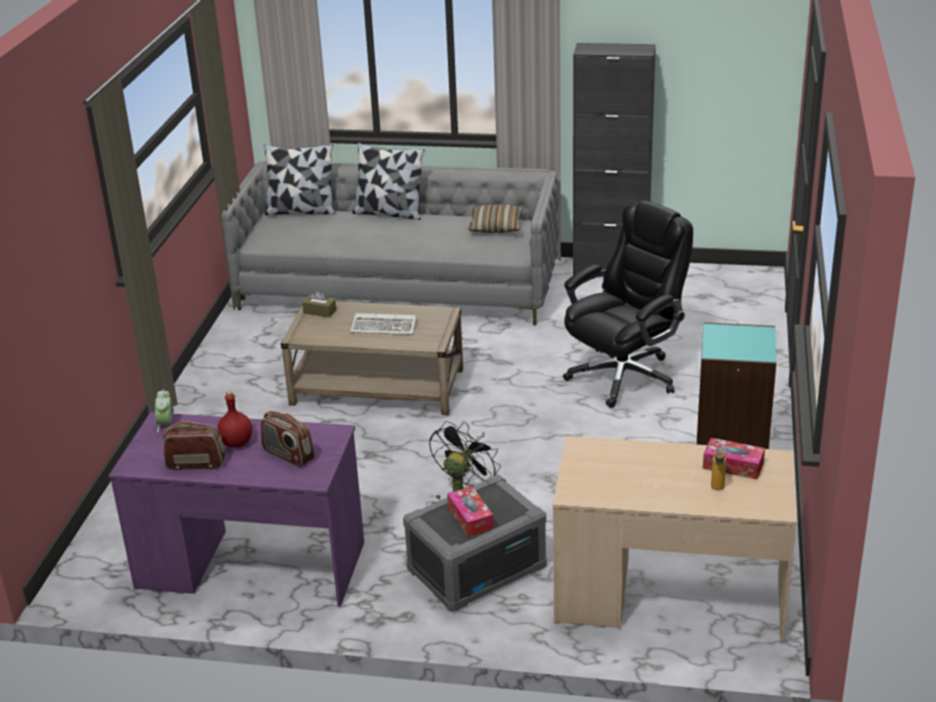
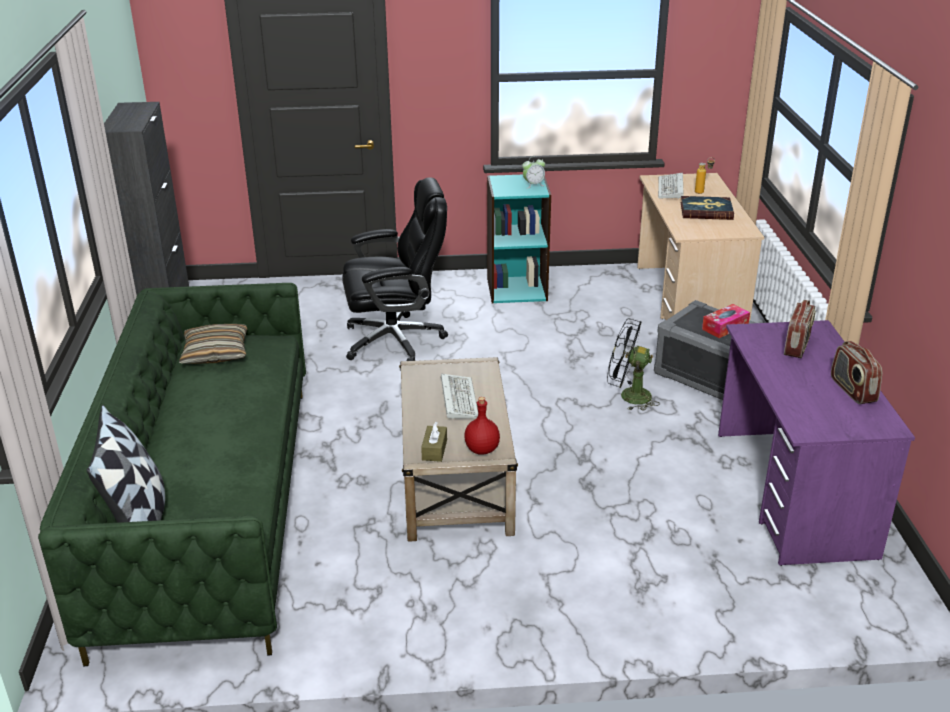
camera: 105 degrees left, 0 degrees up
alarm clock [155,390,172,433] -> alarm clock moved to [522,156,545,189]
red bottle [217,391,252,447] -> red bottle moved to [464,397,500,455]
grey sofa [220,161,559,325] -> green sofa [38,283,306,666]
pillow [352,142,425,220] -> none
black office chair [563,200,693,408] -> black office chair turned 135 degrees clockwise [343,177,448,361]
tissue box [703,438,765,479] -> keyboard [658,173,684,199]
none -> book [680,196,734,220]

